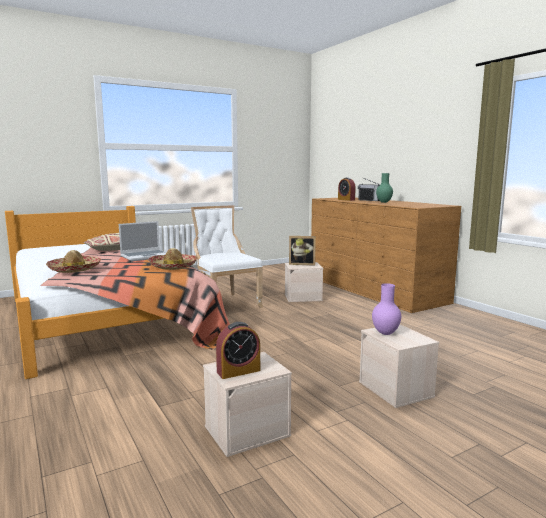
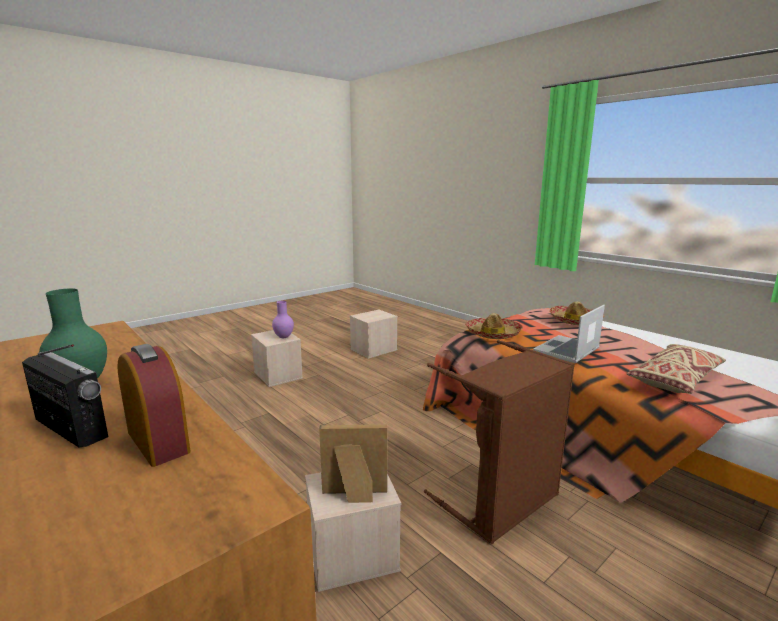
camera: 170 degrees right, 5 degrees up
white chair [191,206,263,308] -> brown laundry basket [424,340,575,544]
alarm clock [216,322,260,379] -> none

